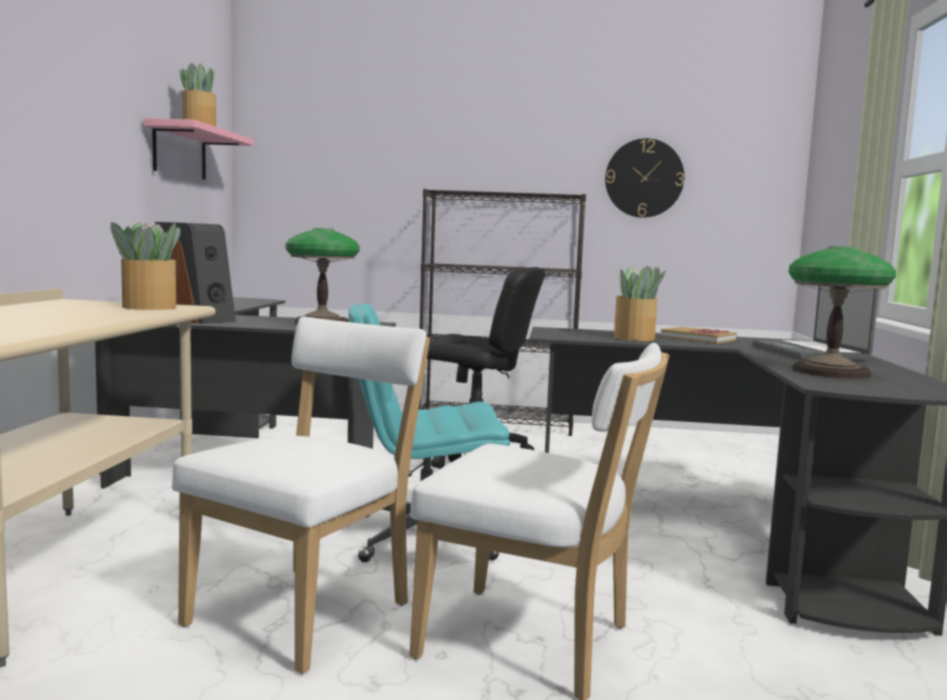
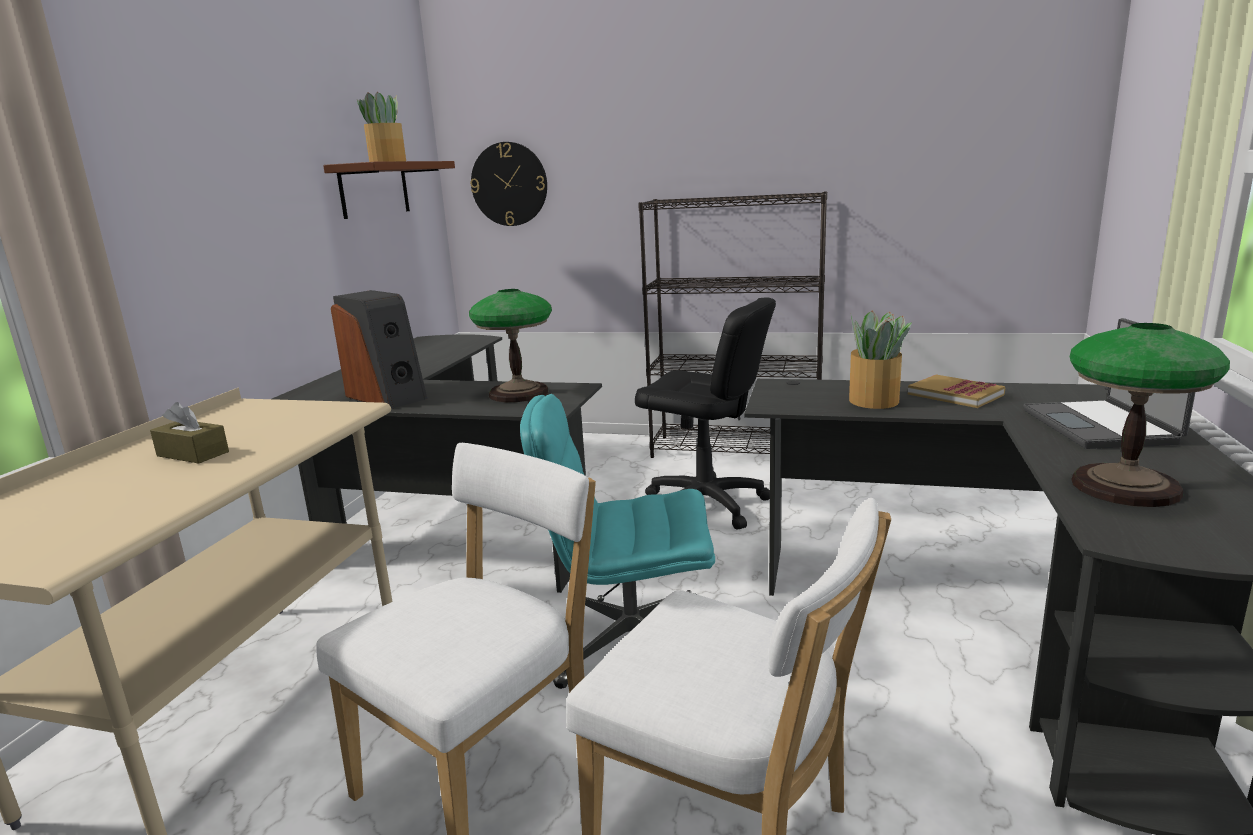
camera: 10 degrees right, 10 degrees up
potted plant [110,222,180,310] -> none
pink shelf [143,118,254,180] -> brown shelf [323,161,455,219]
wall clock [605,138,684,218] -> wall clock moved to [470,142,547,226]
none -> brown tissue box [150,402,229,464]

